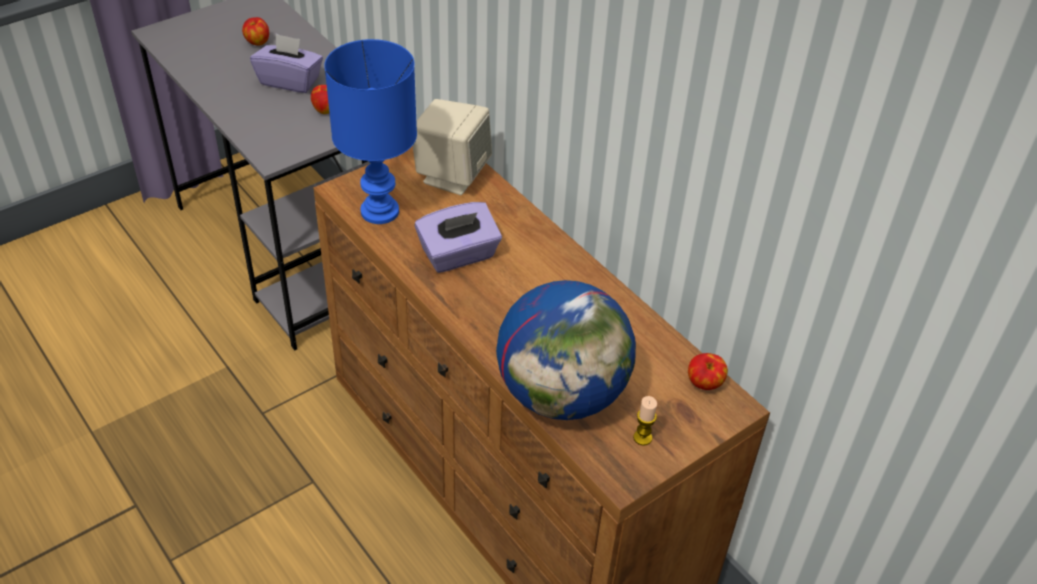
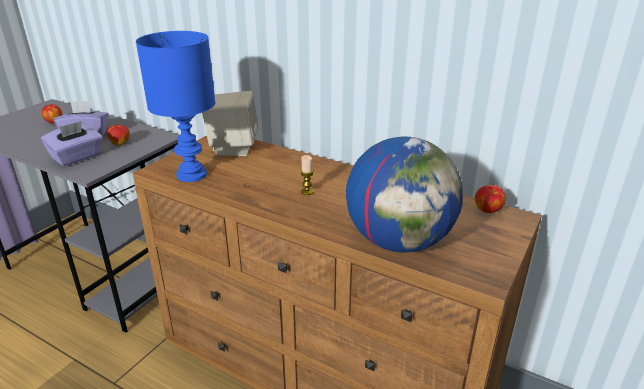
camera: 20 degrees left, 15 degrees down
purple tissue box [415,202,502,273] -> purple tissue box moved to [41,121,103,166]
candle [633,396,657,446] -> candle moved to [300,155,314,195]

